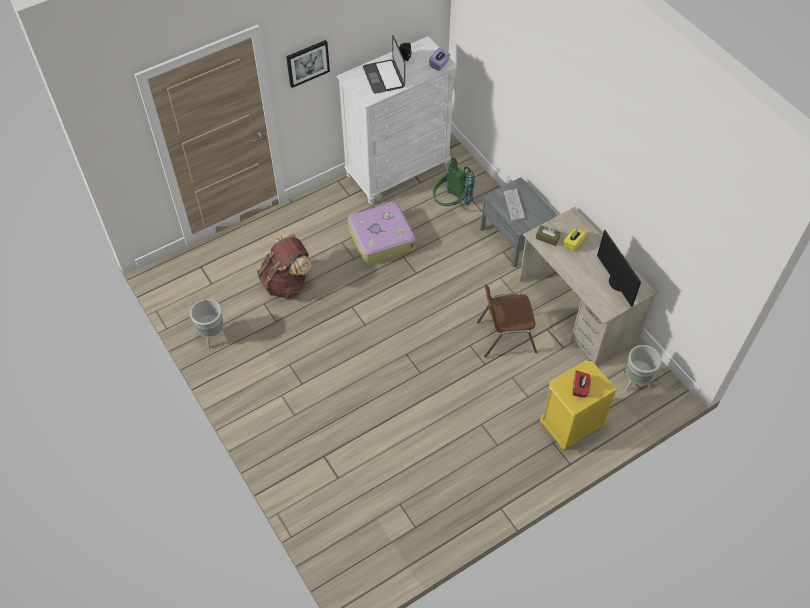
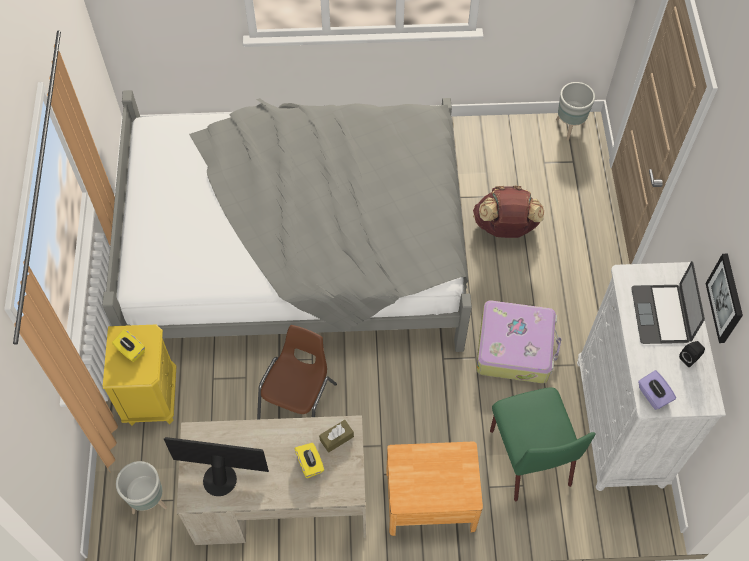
camera: 120 degrees right, 5 degrees up
grey planter [190,299,228,349] -> grey planter moved to [556,82,595,140]
picture [286,40,330,88] -> picture moved to [705,254,743,343]
laptop [363,35,405,94] -> laptop turned 105 degrees counterclockwise [631,261,705,344]
green backpack [433,157,475,206] -> green chair [490,388,596,501]
grey nightstand [480,177,557,267] -> brown nightstand [386,442,483,536]
keyboard [504,189,525,221] -> none
red tissue box [573,371,591,398] -> yellow tissue box [112,329,145,362]
none -> grey bed [102,90,472,352]

